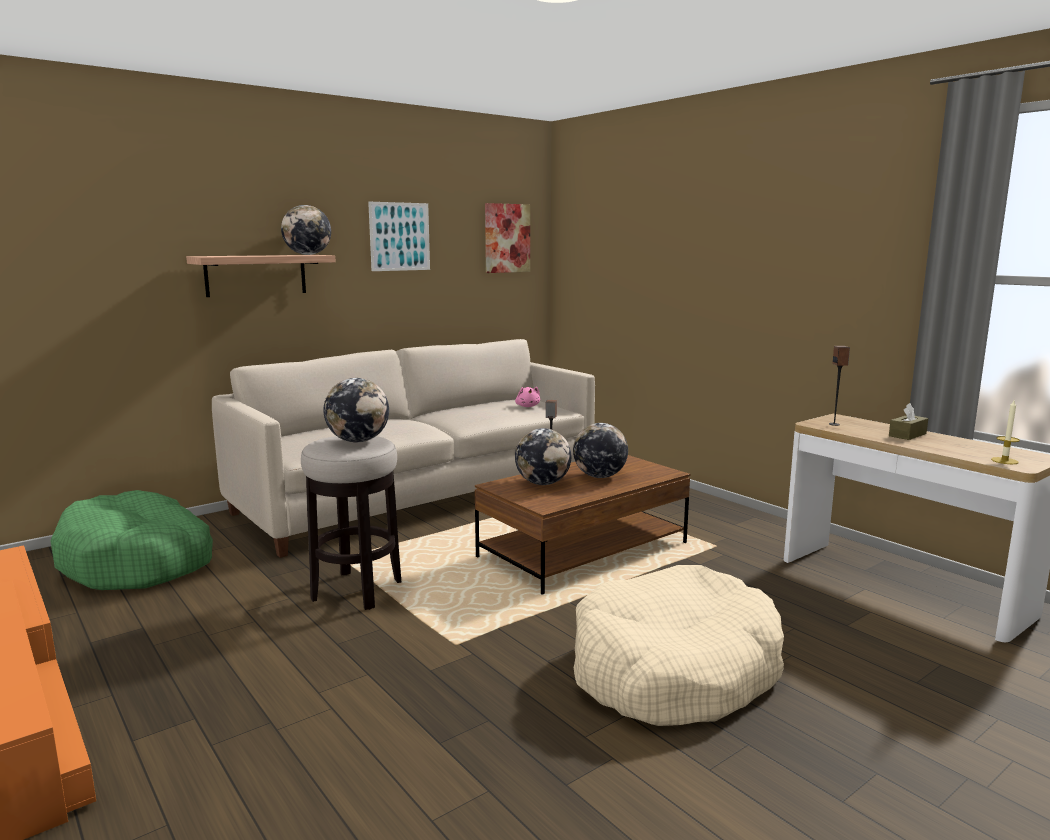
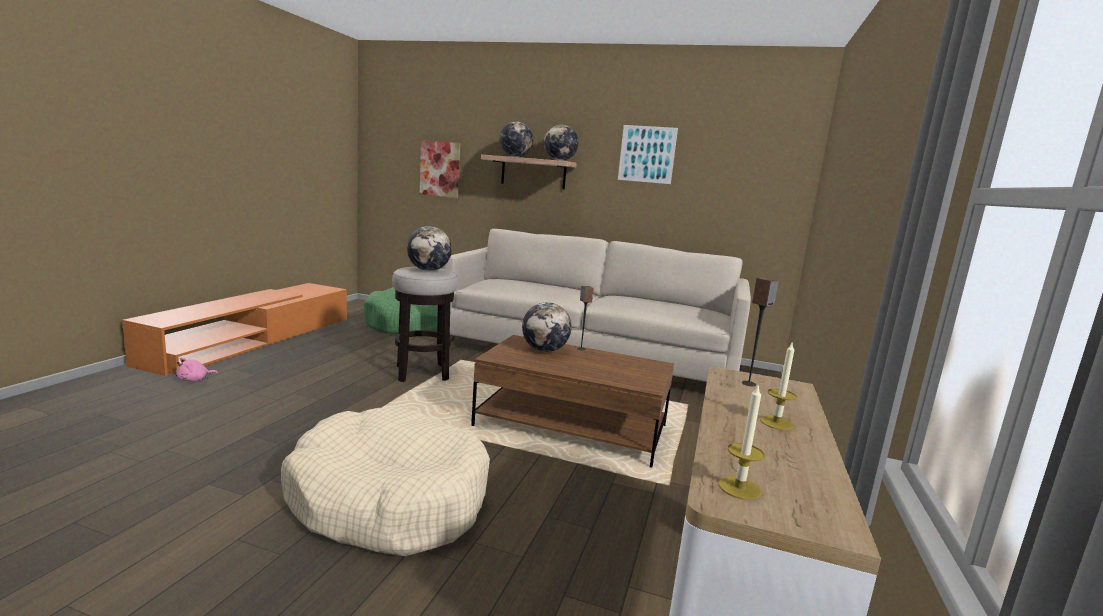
camera: 55 degrees right, 0 degrees up
picture [485,203,530,273] -> picture moved to [420,140,460,198]
pink plush toy [515,387,540,407] -> pink plush toy moved to [176,357,218,382]
globe [573,423,628,478] -> globe moved to [499,121,533,157]
brown tissue box [889,403,928,440] -> candle [760,343,797,430]

